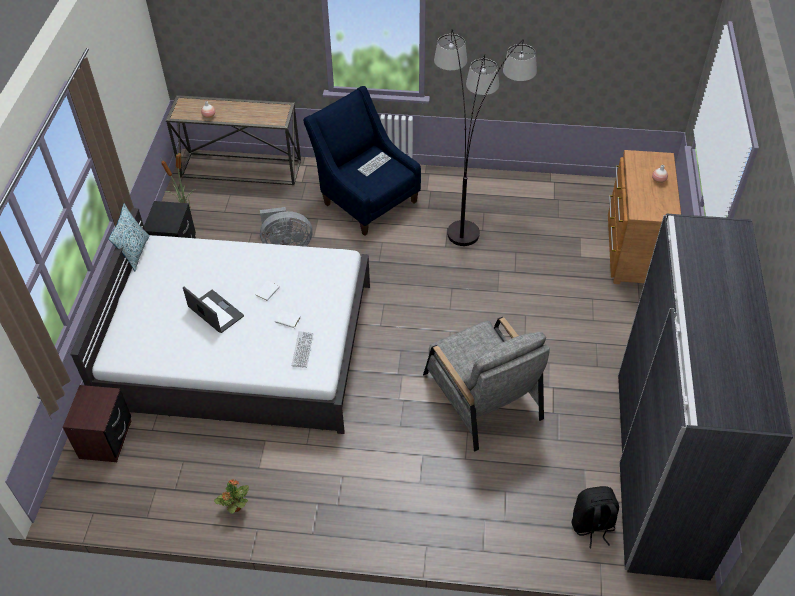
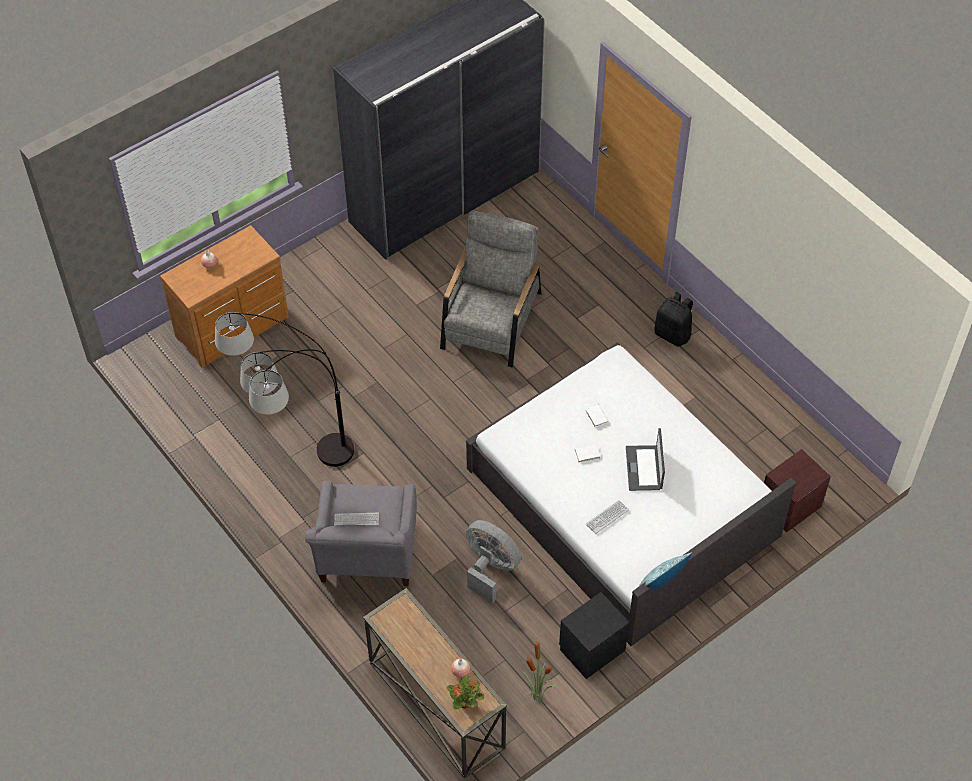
camera: 135 degrees left, 5 degrees up
potted plant [214,479,249,514] -> potted plant moved to [446,675,484,710]
keyboard [291,331,313,368] -> keyboard moved to [586,500,629,534]
blue armchair [303,86,421,236] -> grey armchair [305,481,417,586]
black backpack [571,486,619,548] -> black backpack moved to [654,292,693,347]

